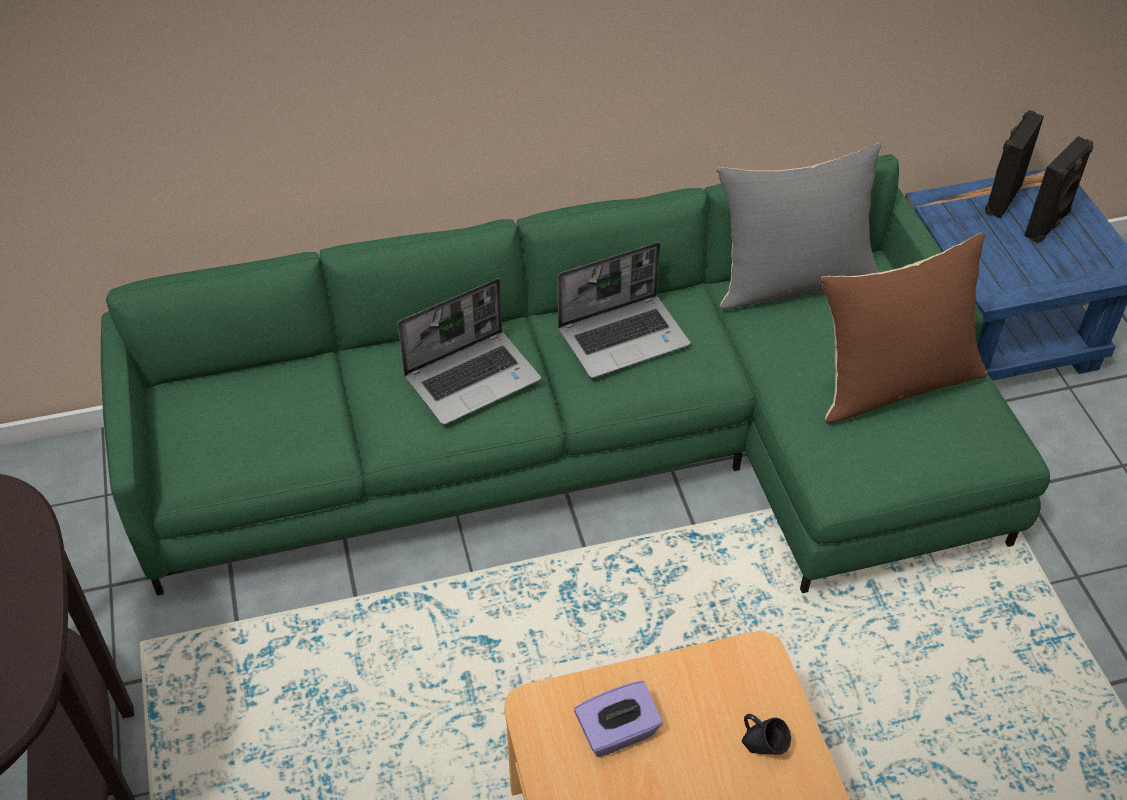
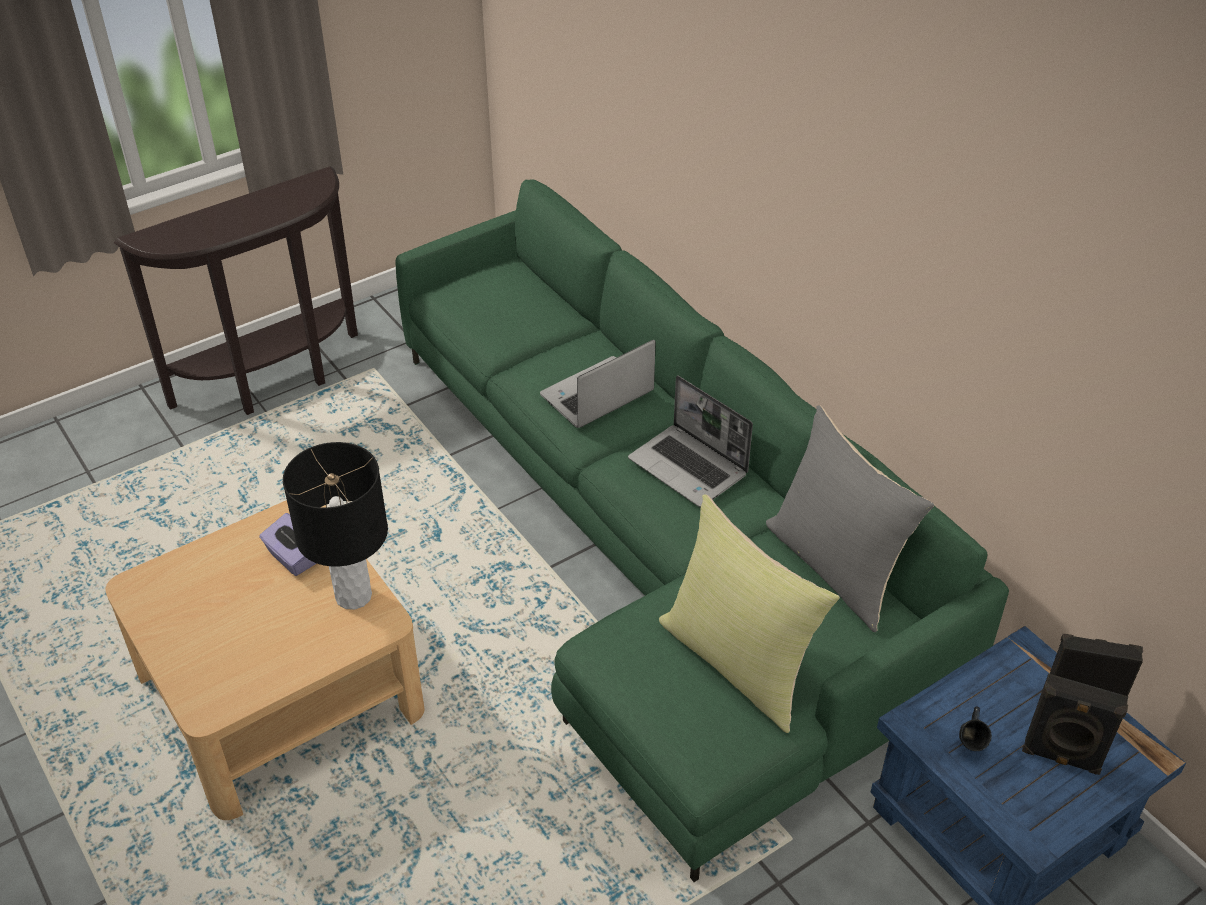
camera: 70 degrees right, 5 degrees down
laptop [398,278,541,425] -> laptop turned 105 degrees clockwise [540,340,656,428]
blue mug [742,714,791,754] -> blue mug moved to [959,706,992,751]
brown pillow [820,232,988,423] -> yellow pillow [659,494,840,733]
none -> black table lamp [283,442,388,610]

